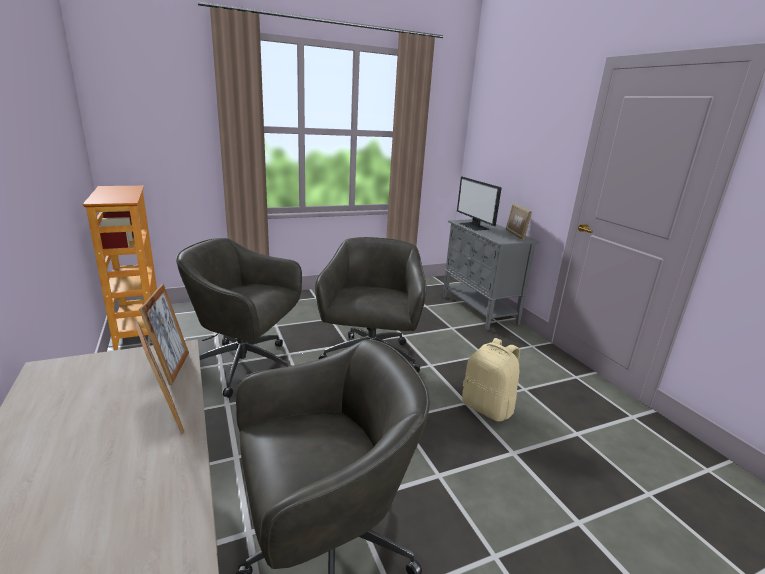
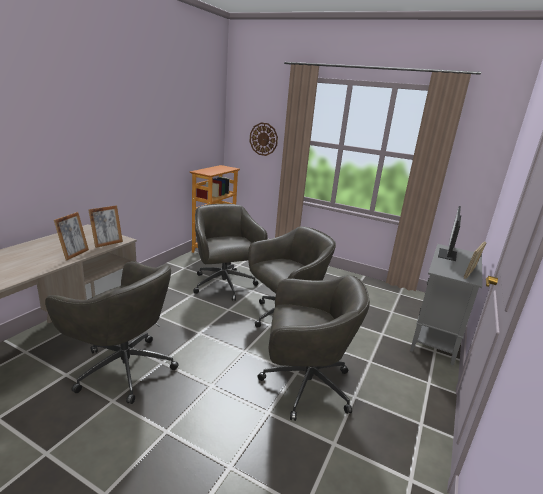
camera: 50 degrees right, 0 degrees up
beige backpack [462,338,520,422] -> grey office chair [257,275,370,421]
none -> wall clock [249,122,278,156]

